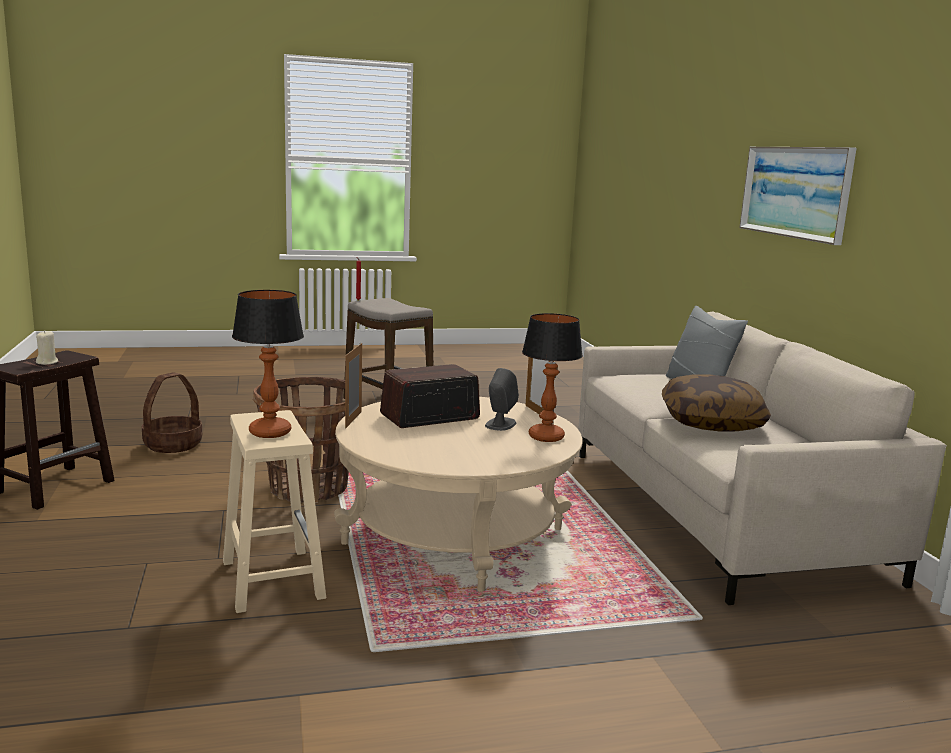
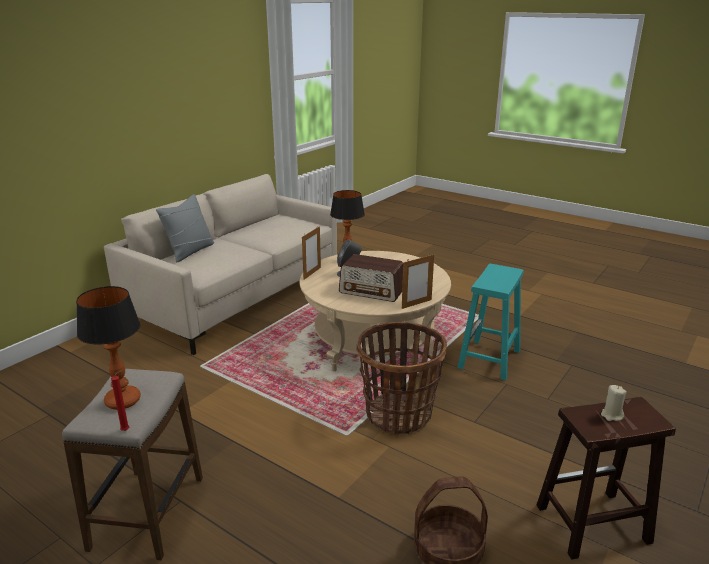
camera: 130 degrees left, 10 degrees up
beige stool [223,410,326,613] -> turquoise stool [457,264,524,381]
table lamp [232,290,304,438] -> table lamp moved to [76,286,141,410]
pillow [662,374,771,431] -> none
picture [739,147,857,245] -> none

